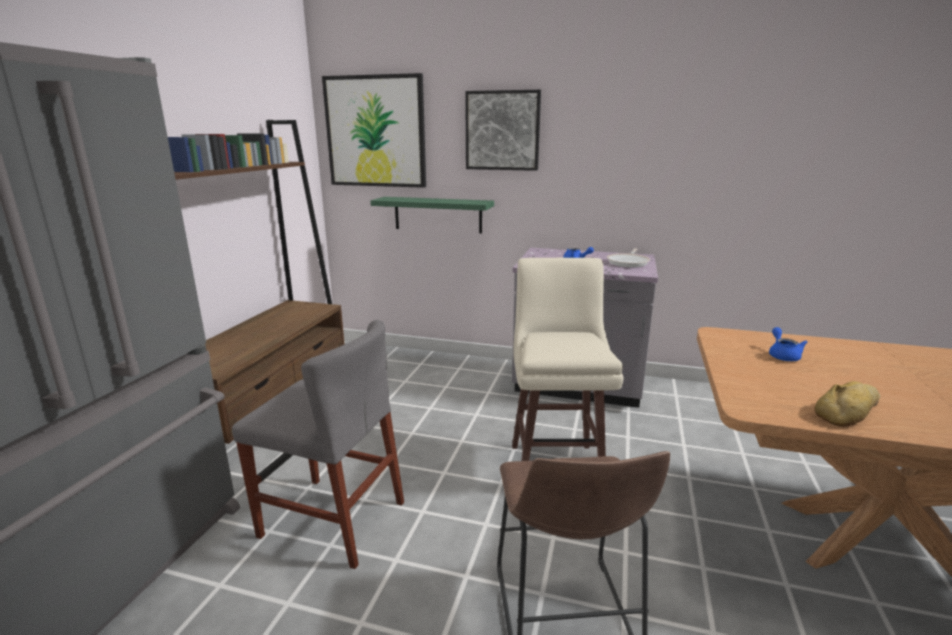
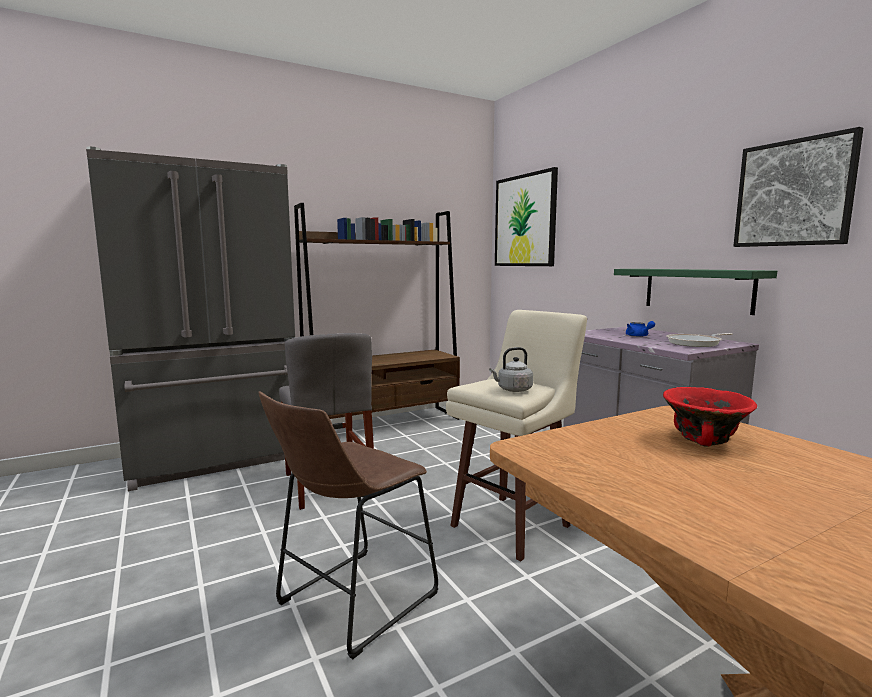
camera: 45 degrees right, 10 degrees down
green shelf [370,197,494,233] -> green shelf moved to [614,269,777,315]
picture [465,90,541,171] -> picture moved to [733,127,863,247]
blue teapot [769,327,808,361] -> red bowl [663,387,757,447]
bread [815,381,880,427] -> none
none -> grey kettle [489,347,533,392]

